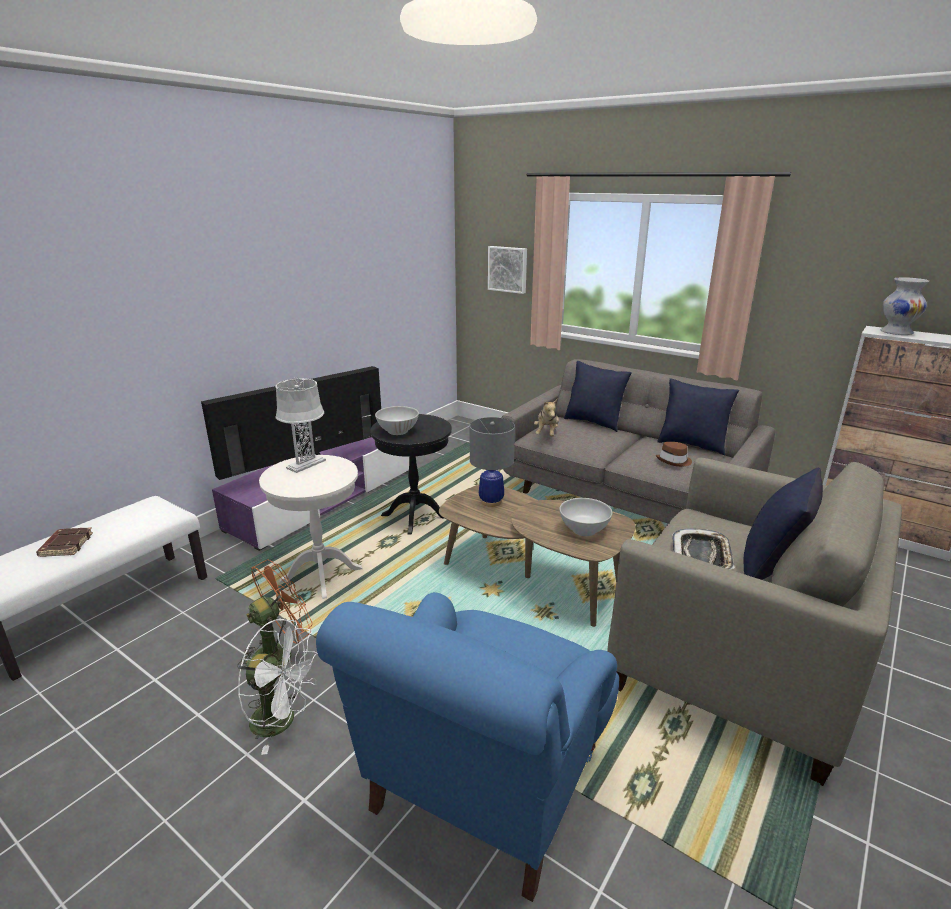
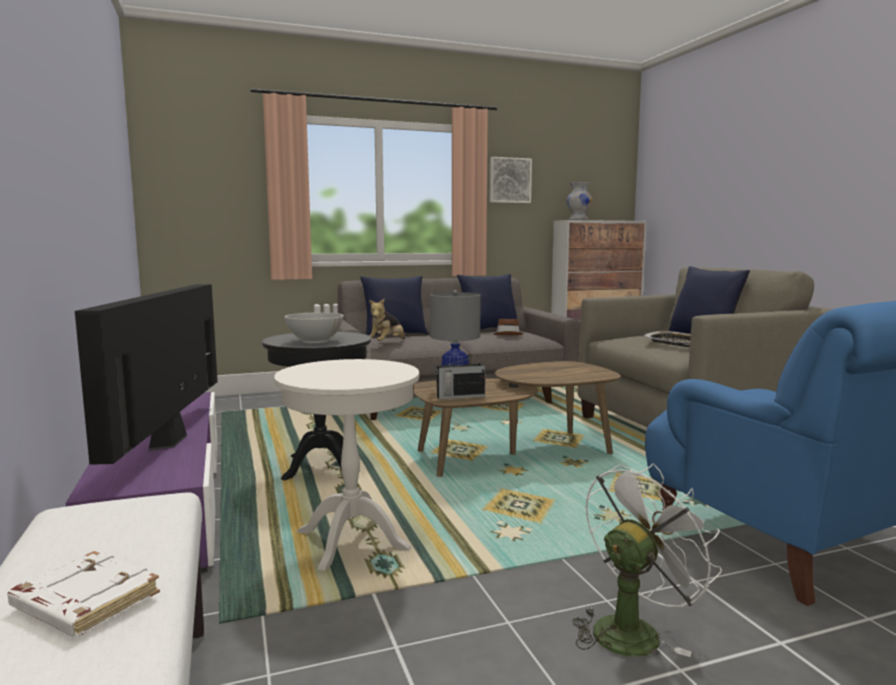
camera: 55 degrees left, 15 degrees down
brown book [36,527,93,557] -> white book [7,551,160,637]
orange fan [237,559,313,670] -> none
grey table lamp [275,377,326,473] -> none
picture [488,246,527,294] -> picture moved to [489,157,532,203]
plush toy [534,399,559,437] -> plush toy turned 75 degrees clockwise [369,299,405,341]
white bowl [559,498,613,536] -> none
none -> radio [435,356,485,400]

